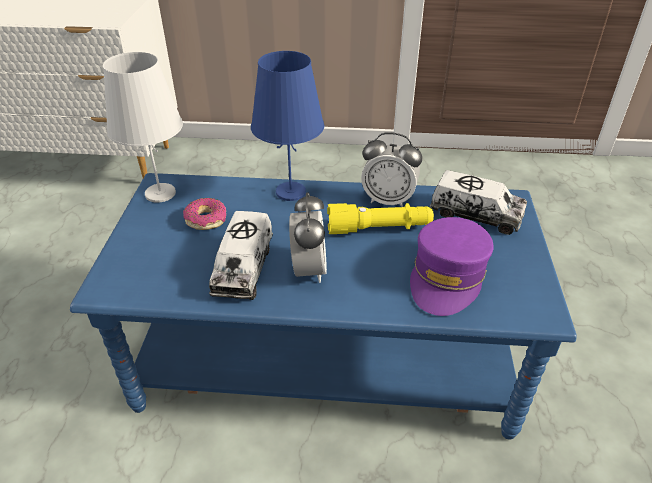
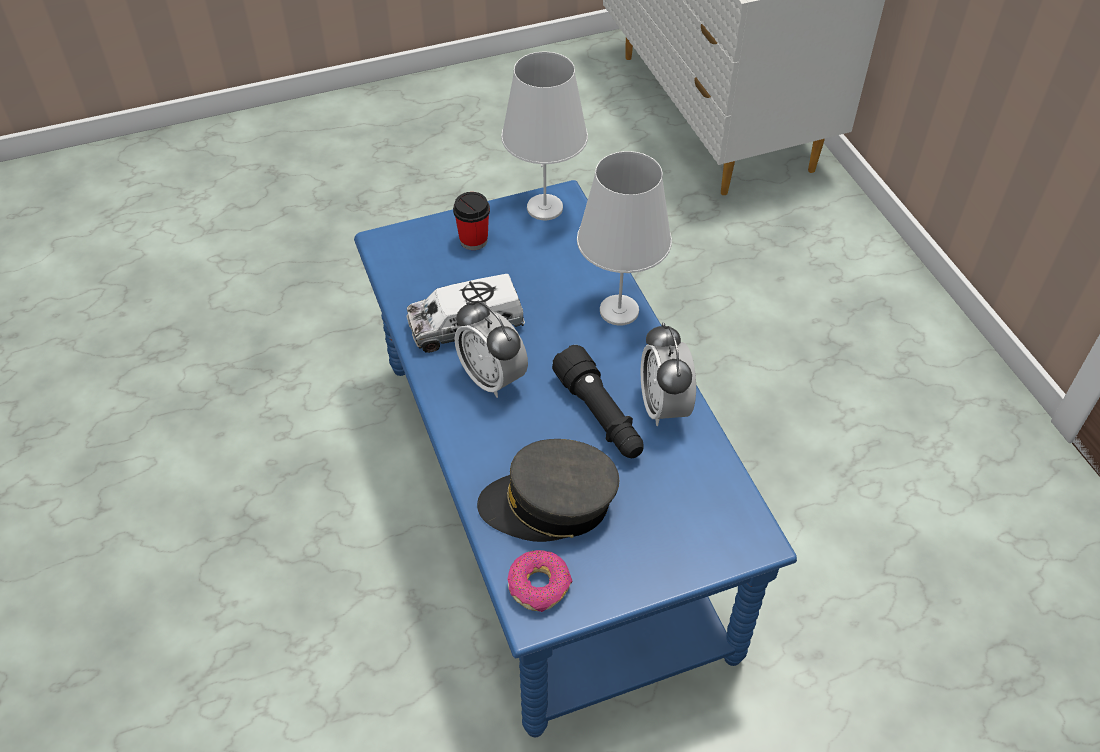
camera: 65 degrees right, 10 degrees up
donut [183,198,226,230] -> donut moved to [508,550,572,612]
blue table lamp [251,51,324,201] -> white table lamp [577,151,672,326]
alarm clock [289,192,327,283] -> alarm clock turned 75 degrees clockwise [454,300,528,398]
yellow flashlight [327,203,434,234] -> black flashlight [552,345,644,458]
purple cap [410,217,493,316] -> grey cap [477,439,619,542]
toy truck [430,170,527,235] -> none
none -> cup [453,192,490,250]

